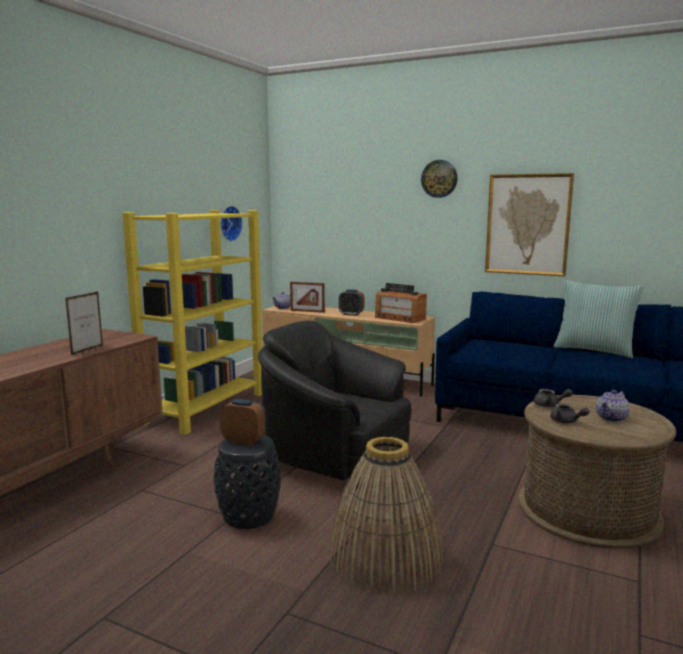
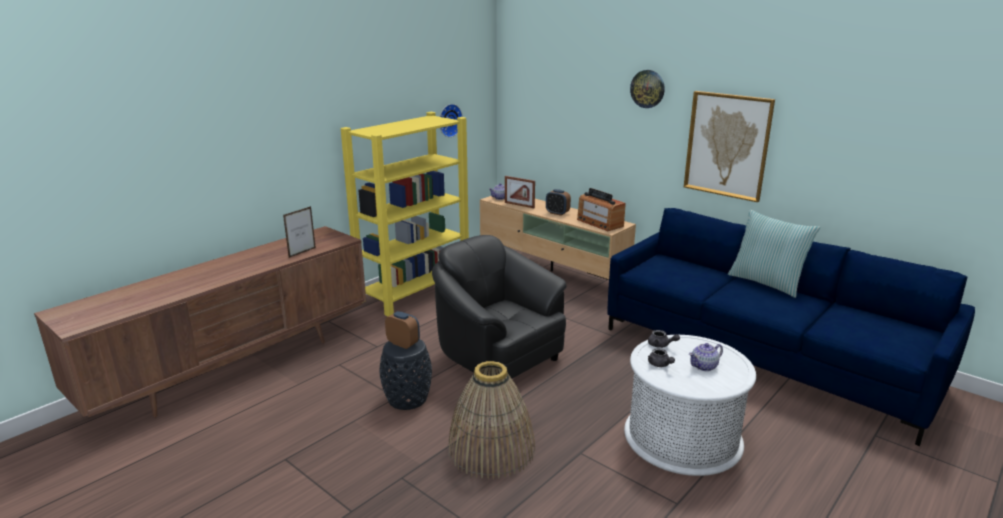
camera: 15 degrees right, 10 degrees up
brown coffee table [518,395,676,549] -> white coffee table [624,335,756,476]

